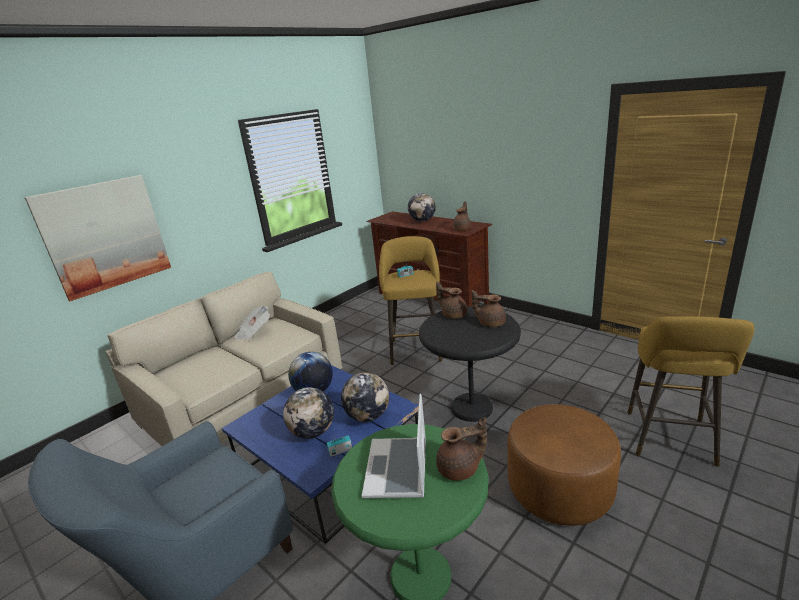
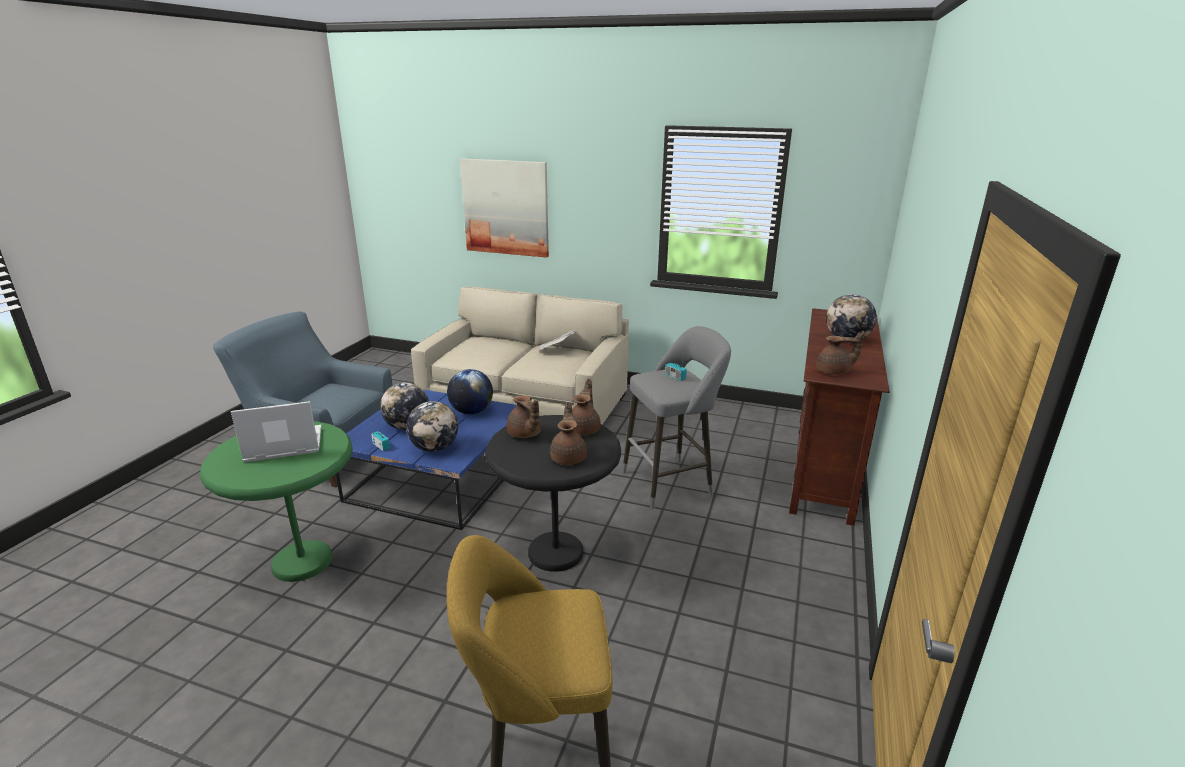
camera: 65 degrees right, 0 degrees up
yellow stool [379,236,442,365] -> grey stool [622,326,731,509]
brown teapot [436,417,487,481] -> brown teapot moved to [506,395,541,438]
brown ottoman [508,404,621,526] -> none

